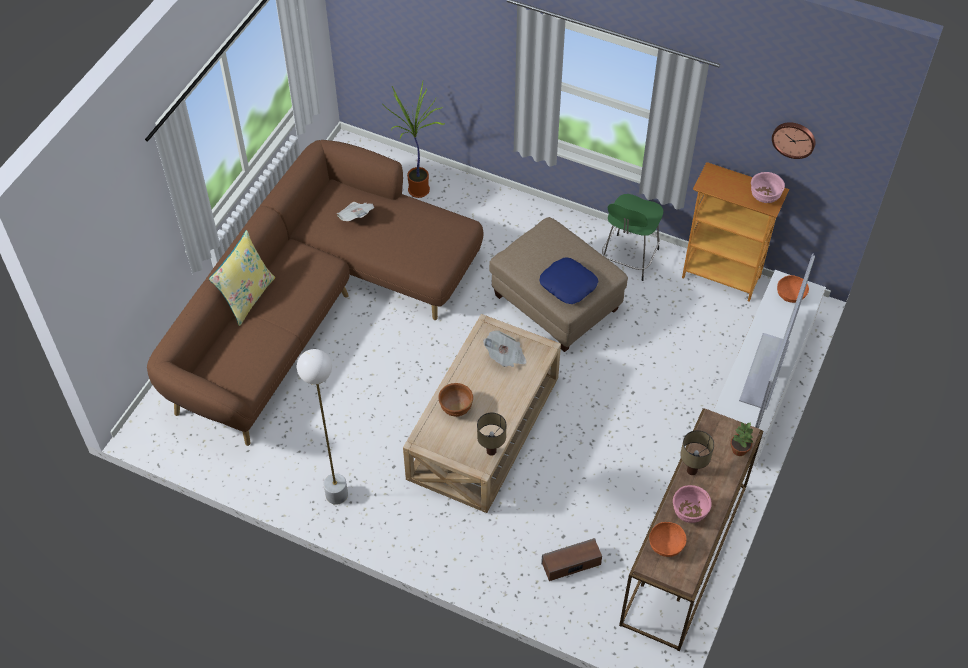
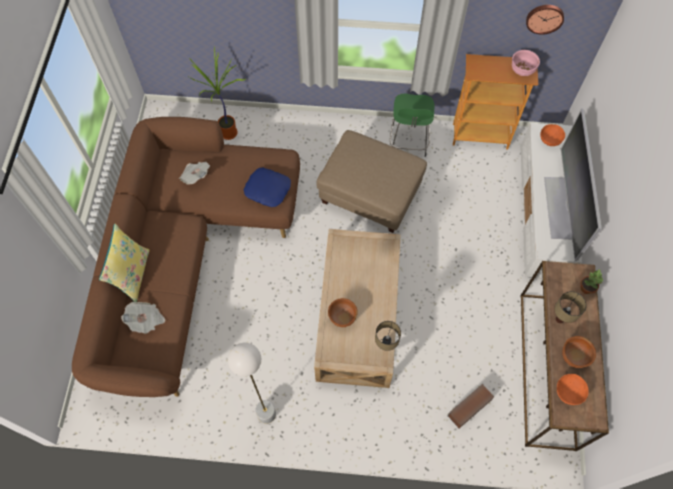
camera: 20 degrees left, 10 degrees up
newspaper [483,330,527,367] -> newspaper moved to [121,302,165,334]
blue pillow [540,257,598,304] -> blue pillow moved to [244,168,291,207]
pink bowl [673,485,712,523] -> brown bowl [562,336,596,368]

